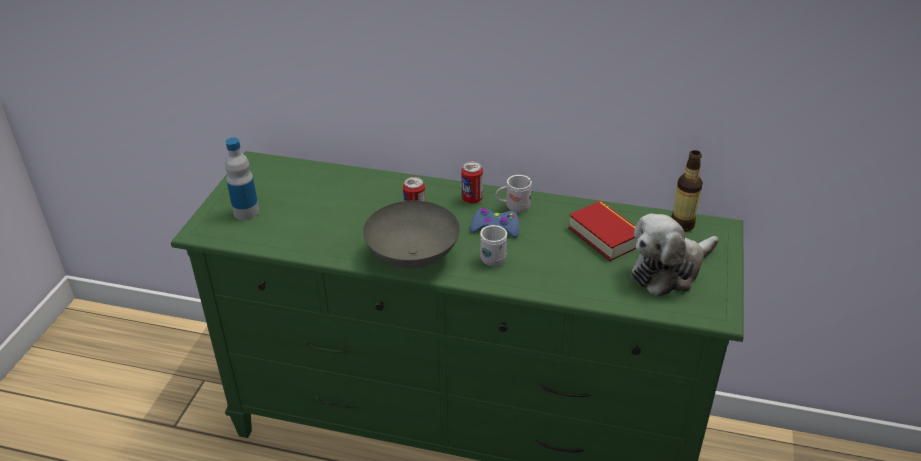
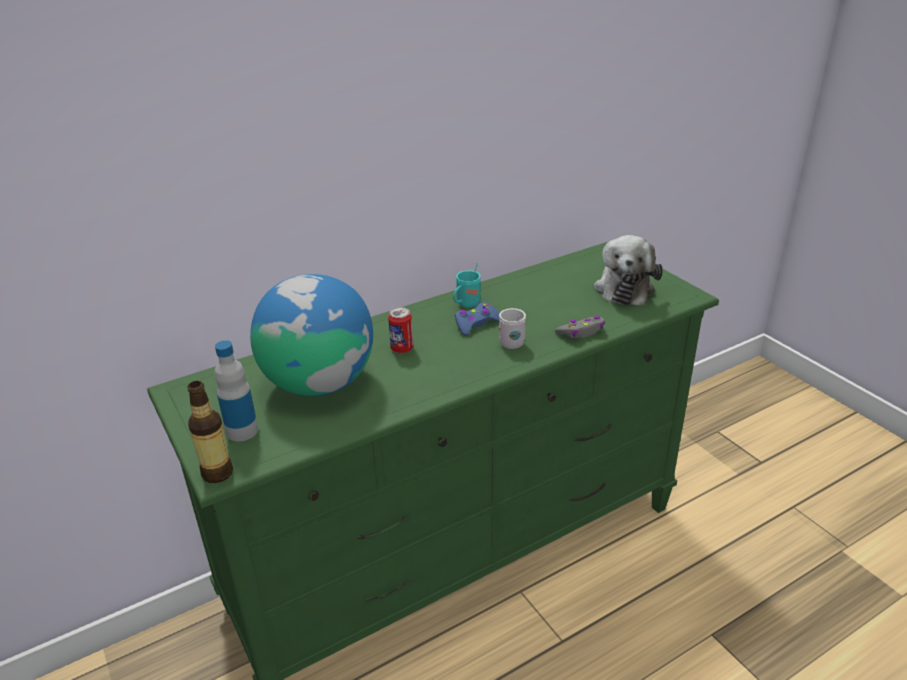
camera: 45 degrees left, 5 degrees down
grey bowl [363,201,460,268] -> none
can [461,162,483,204] -> none
white mug [495,174,535,213] -> turquoise mug [453,263,481,308]
book [568,201,637,261] -> none
bottle [671,150,703,232] -> bottle moved to [187,381,233,483]
none -> globe [250,274,373,396]
none -> grey game controller [555,316,605,338]

